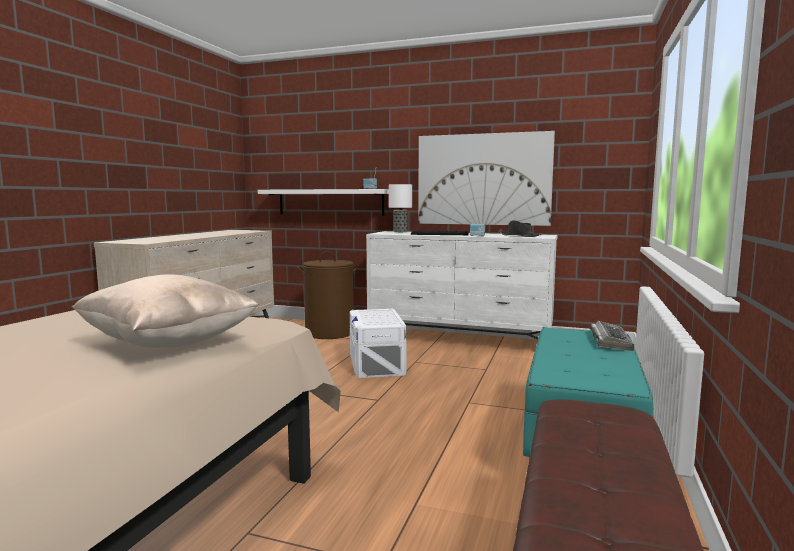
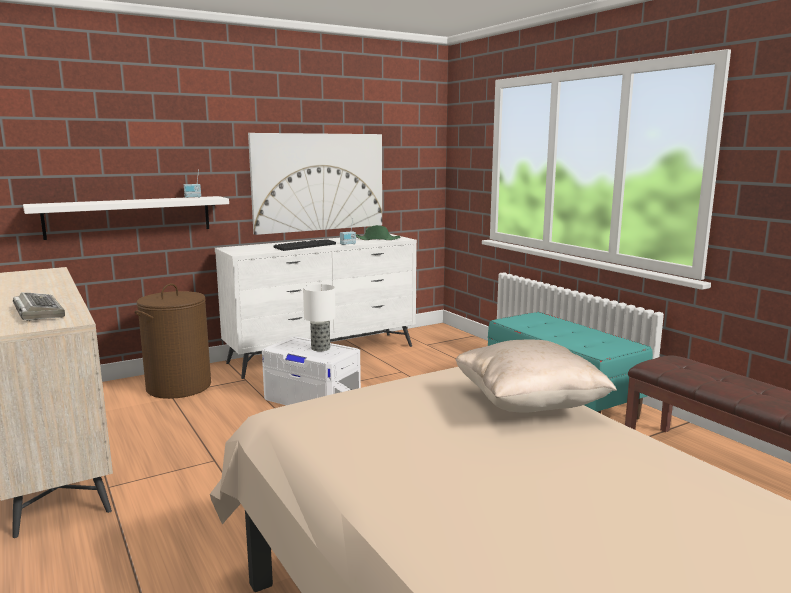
camera: 50 degrees left, 5 degrees up
table lamp [389,184,412,232] -> table lamp moved to [303,284,336,352]
black hat [498,220,541,237] -> green hat [356,225,401,240]
keyboard [590,321,634,351] -> keyboard moved to [13,292,65,321]

